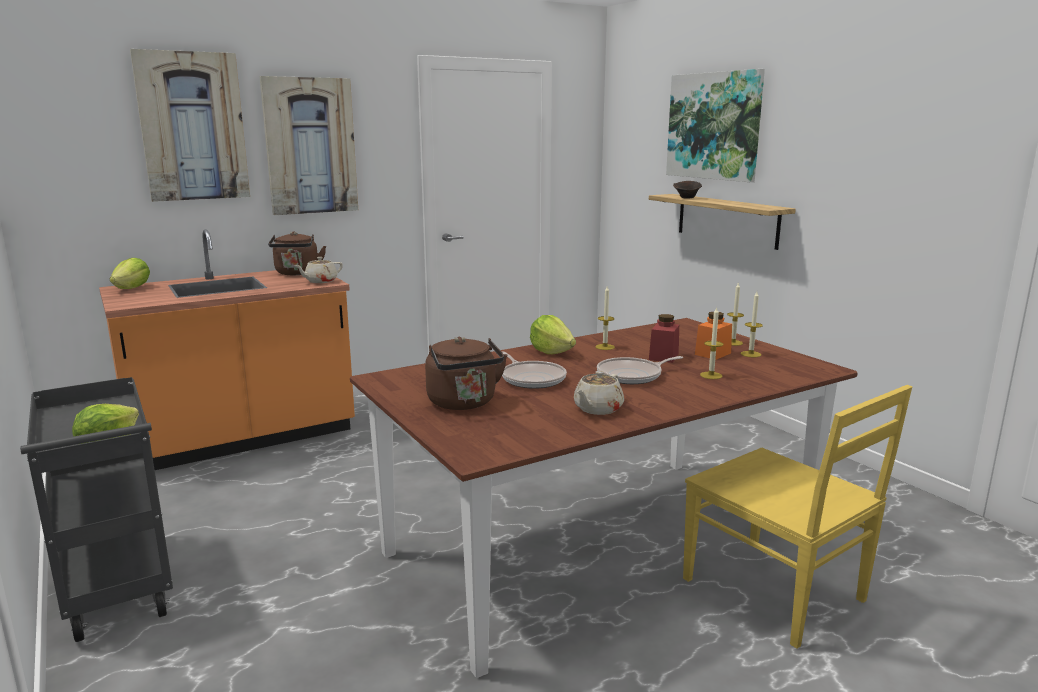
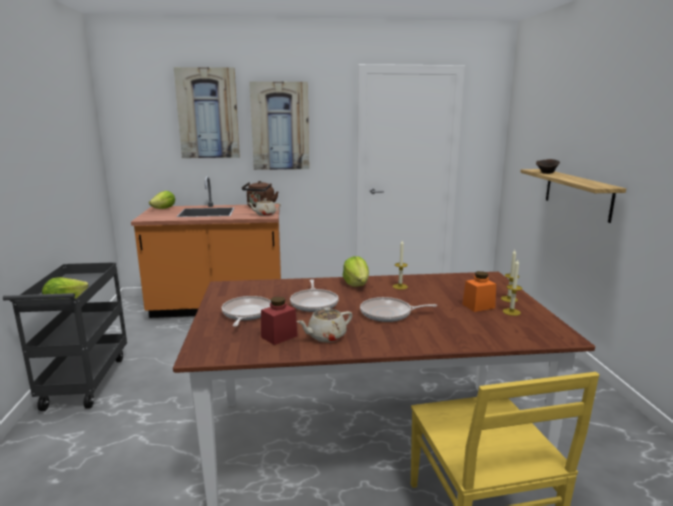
camera: 25 degrees right, 0 degrees up
brown kettle [425,337,507,410] -> frying pan [222,296,271,327]
red jar [649,314,679,363] -> red jar moved to [261,296,298,345]
picture [666,69,765,182] -> none
candle [700,308,723,379] -> none

